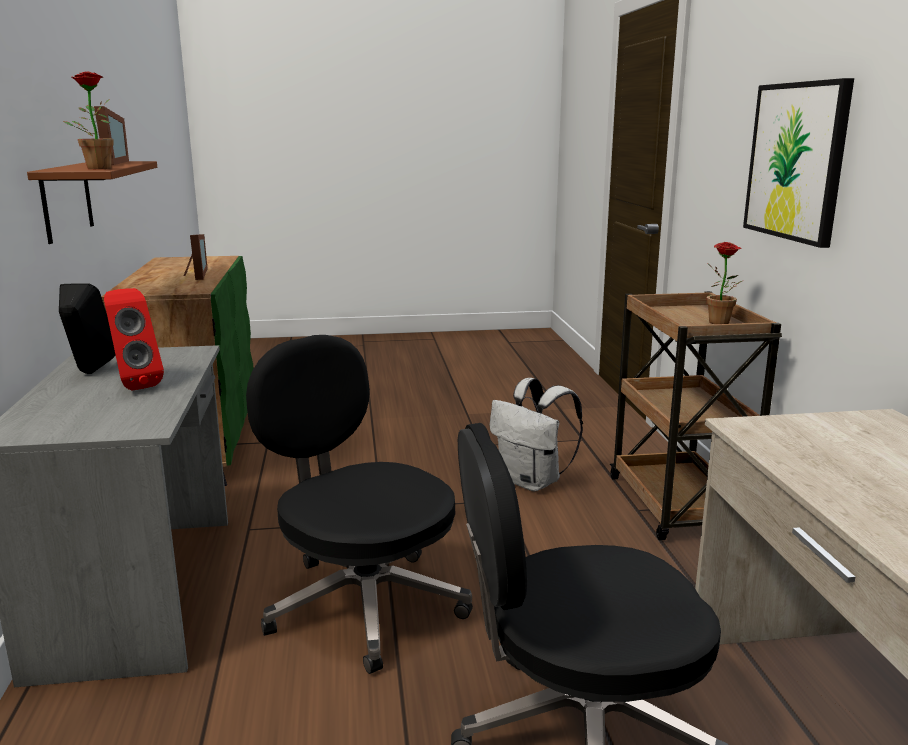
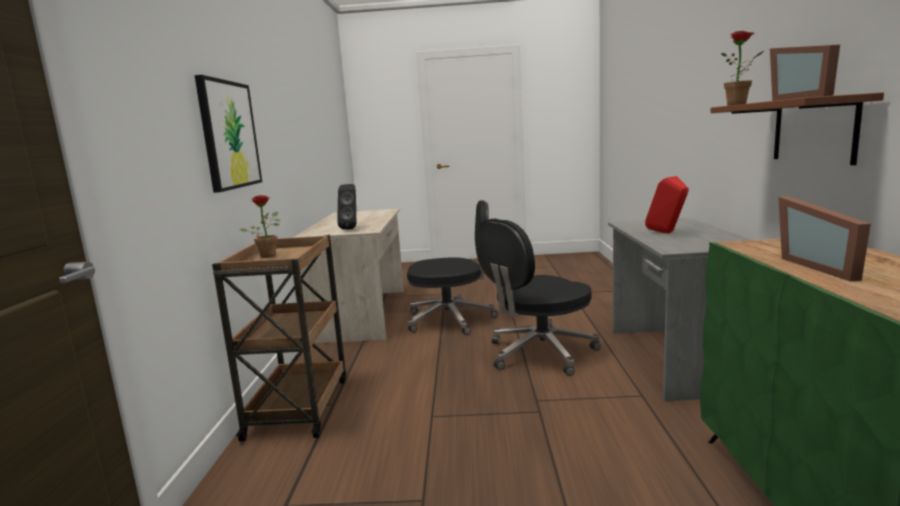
camera: 170 degrees left, 5 degrees down
black speaker [59,284,115,374] -> black speaker moved to [337,184,356,230]
black office chair [246,335,473,674] -> black office chair turned 90 degrees clockwise [475,218,601,376]
white backpack [489,378,583,492] -> none

